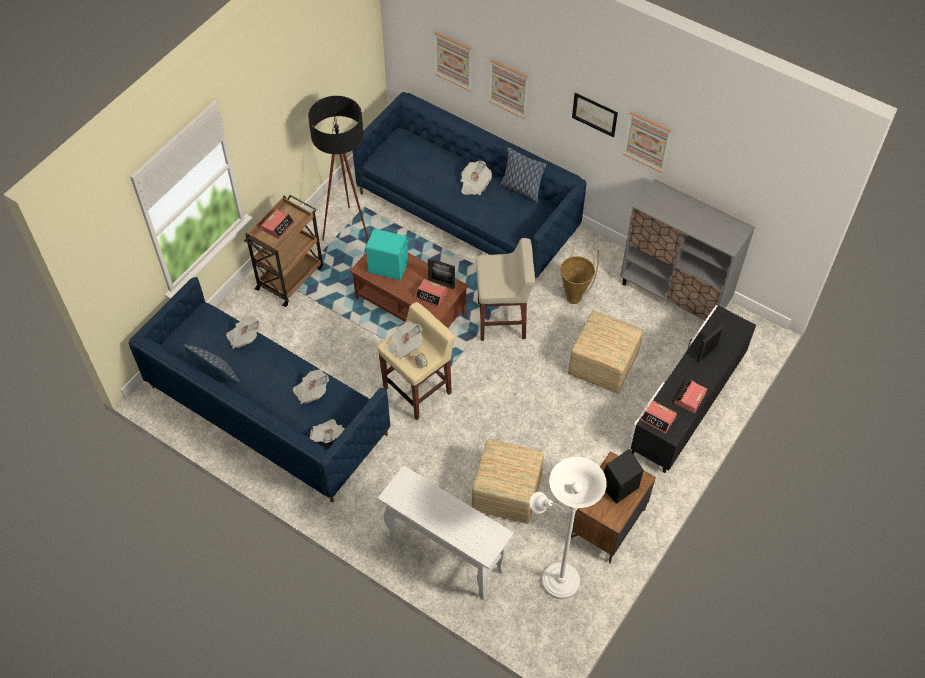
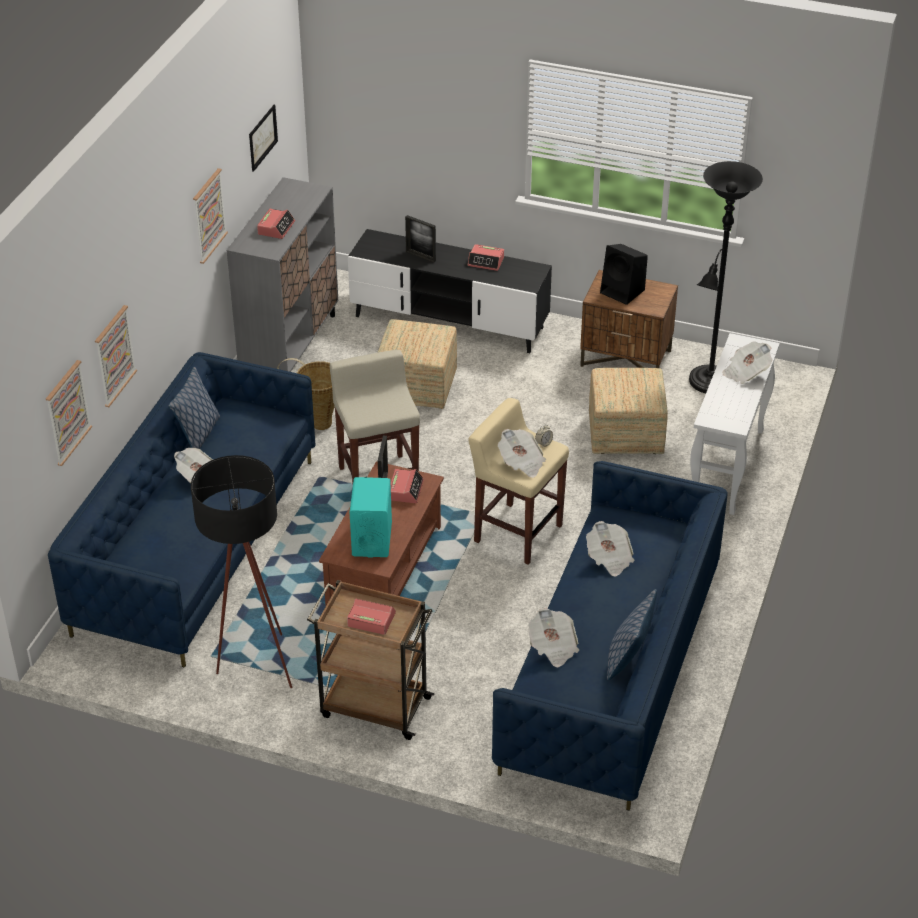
camera: 105 degrees left, 15 degrees down
newspaper [310,419,345,443] -> newspaper moved to [722,341,772,384]
white floor lamp [530,457,607,599] -> black floor lamp [689,161,763,393]
picture [572,93,618,137] -> picture moved to [249,105,278,172]
alarm clock [641,400,677,434] -> alarm clock moved to [257,209,295,239]

